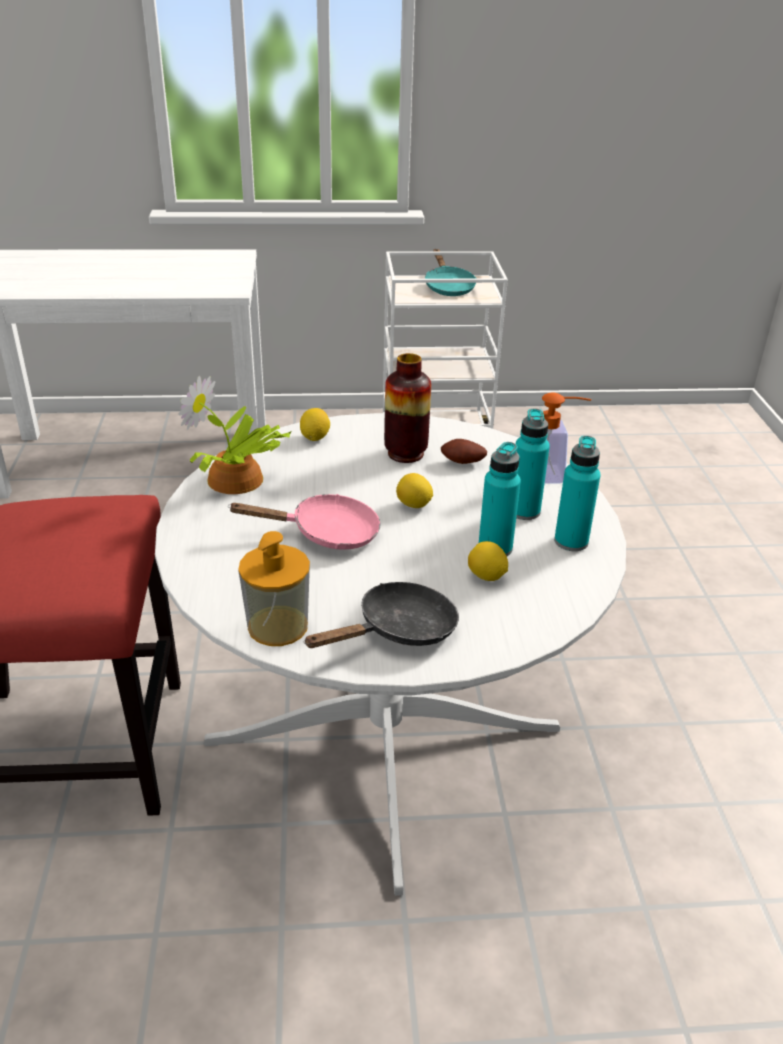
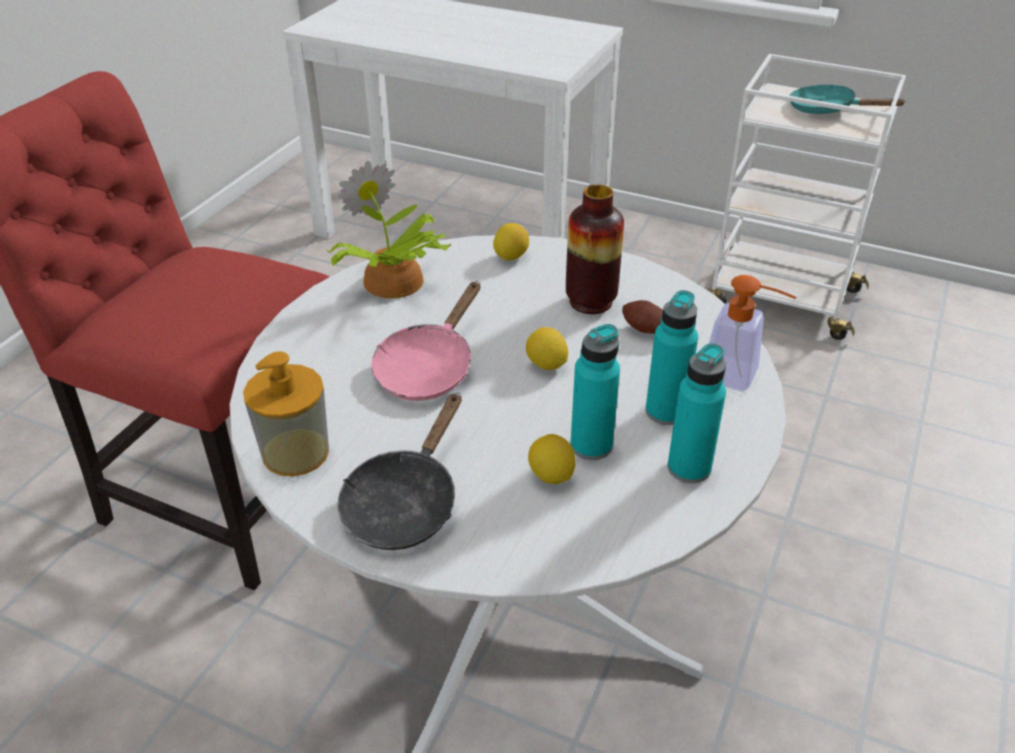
camera: 30 degrees right, 5 degrees up
pink frying pan [228,494,381,550] -> pink frying pan turned 90 degrees clockwise [371,281,481,401]
black frying pan [304,582,459,648] -> black frying pan turned 120 degrees clockwise [338,393,462,550]
turquoise frying pan [425,249,477,296] -> turquoise frying pan turned 105 degrees clockwise [789,84,905,114]

